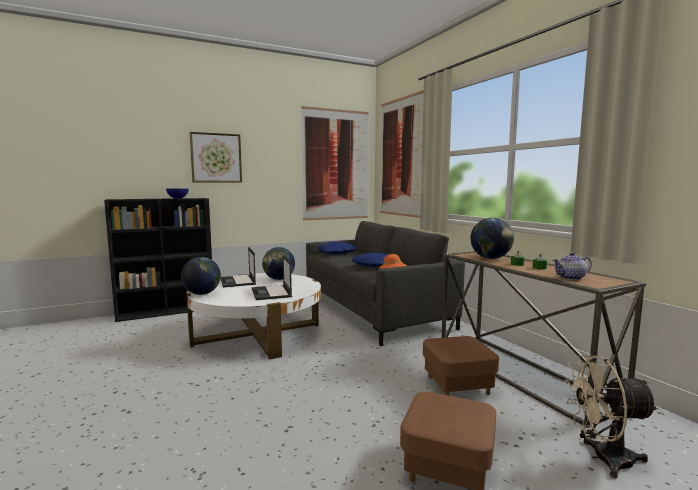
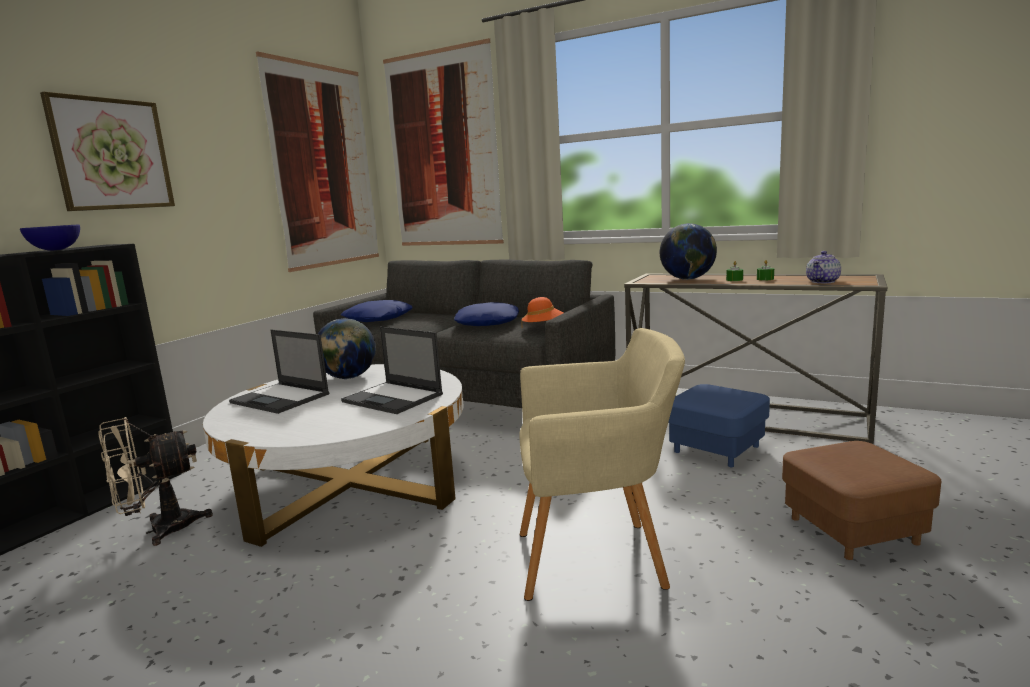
camera: 35 degrees left, 5 degrees up
globe [181,257,221,295] -> none
brown ottoman [423,336,499,396] -> blue ottoman [668,384,770,467]
beige fan [564,356,659,478] -> beige fan moved to [98,417,213,546]
none -> beige armchair [519,328,685,601]

